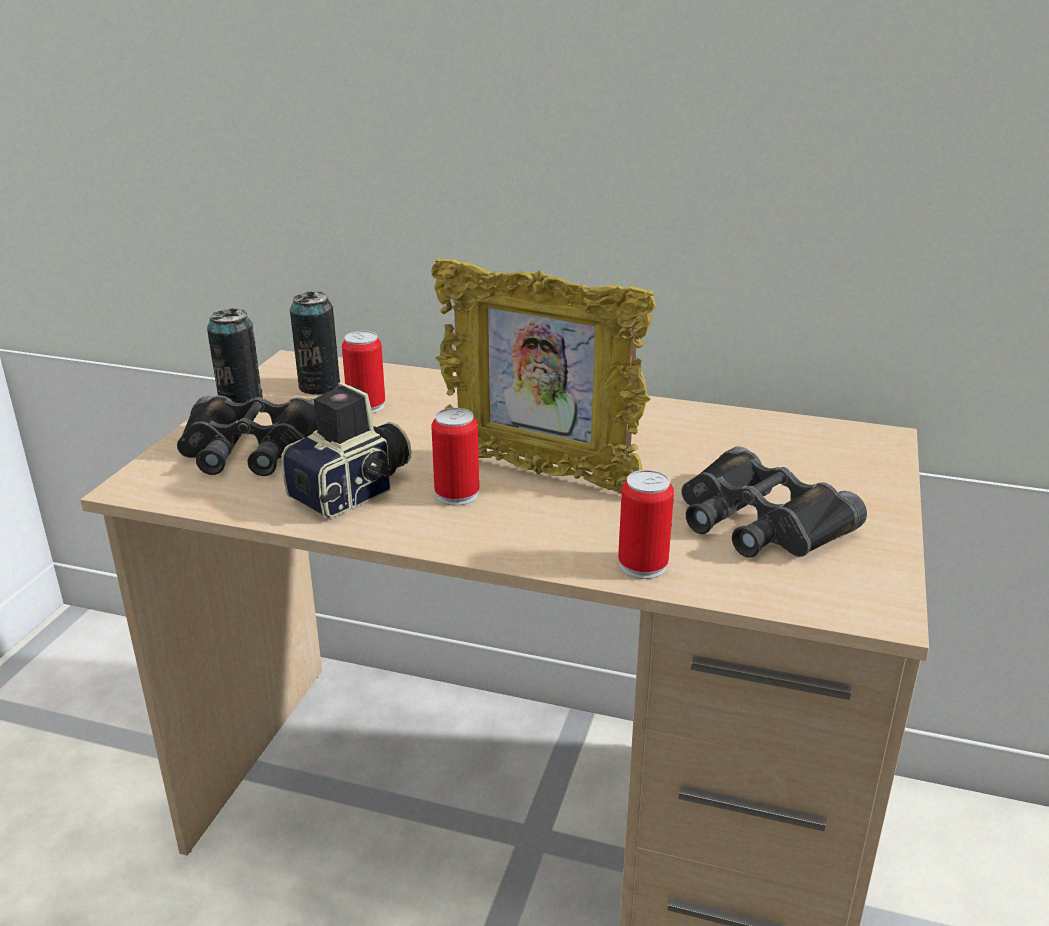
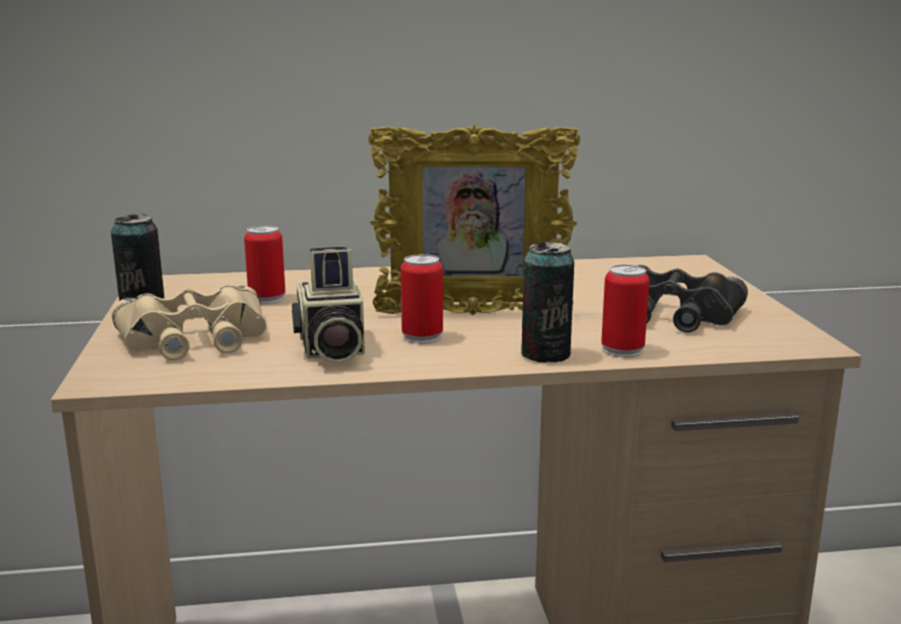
camera: 25 degrees left, 10 degrees down
black binoculars [177,395,317,476] -> beige binoculars [112,285,266,360]
camera [281,382,412,519] -> camera turned 150 degrees clockwise [292,247,365,364]
can [290,292,340,395] -> can moved to [521,241,574,363]

